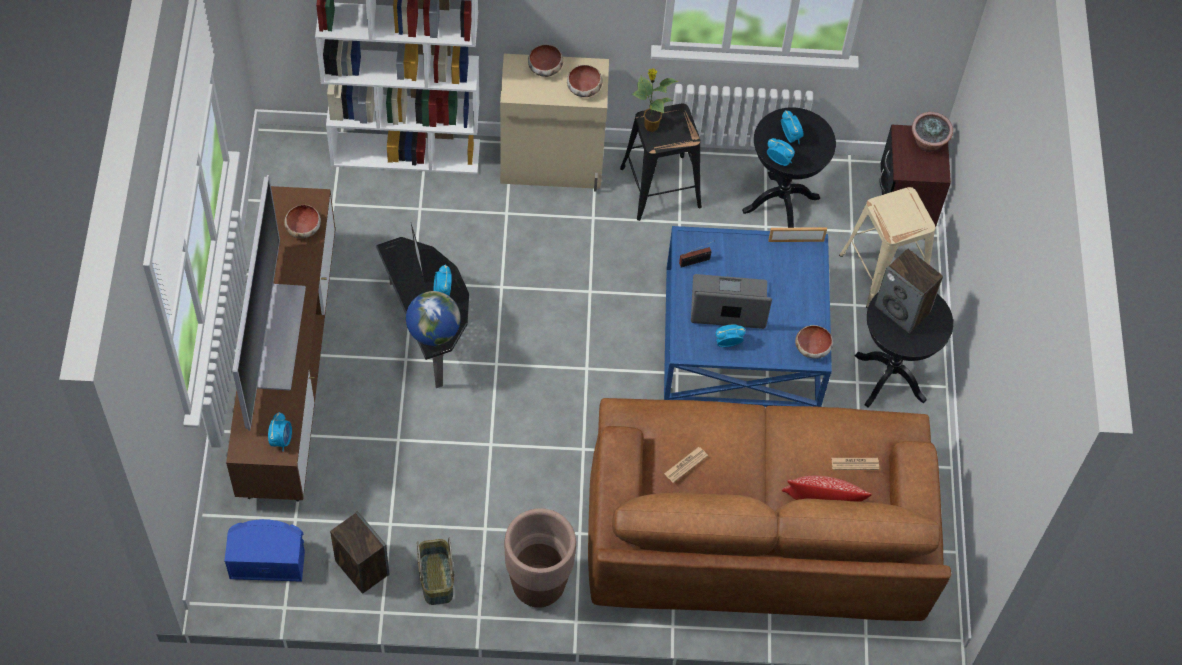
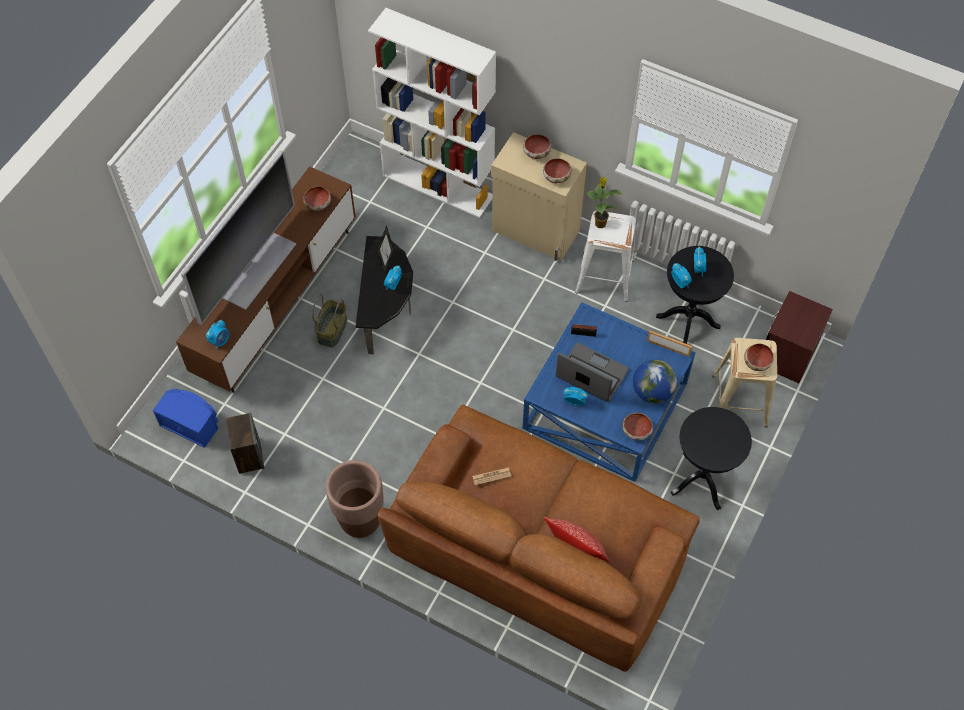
camera: 30 degrees right, 0 degrees up
globe [406,291,461,346] -> globe moved to [633,360,677,403]
basket [417,537,455,605] -> basket moved to [312,294,347,347]
black stool [620,103,702,221] -> white stool [575,211,636,302]
newspaper [832,458,879,470] -> none
speaker [875,249,943,334] -> none
potted plant [912,112,953,152] -> none
none -> bowl [744,344,774,371]

